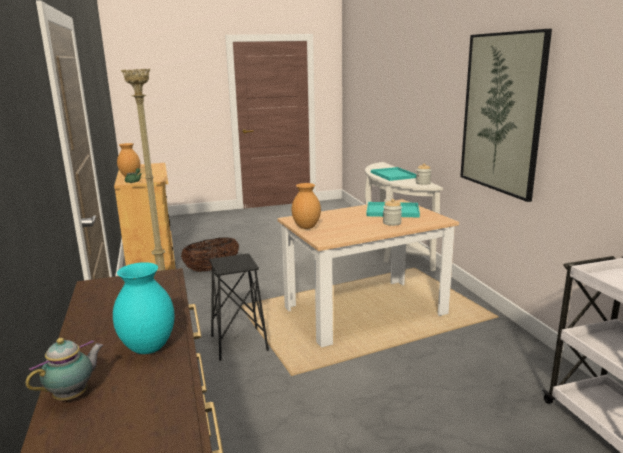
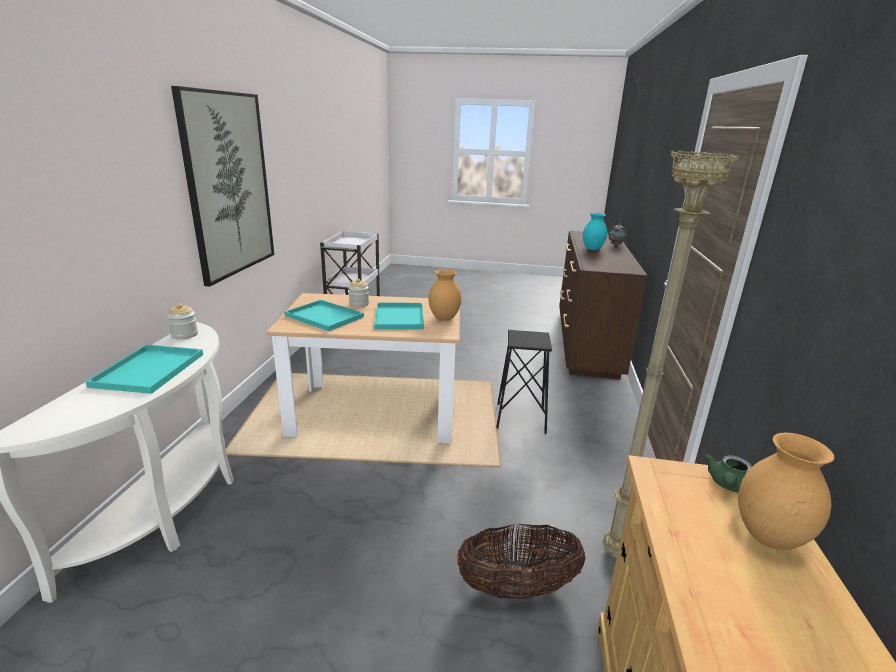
camera: 155 degrees left, 5 degrees up
none -> turquoise tray [374,302,424,329]

